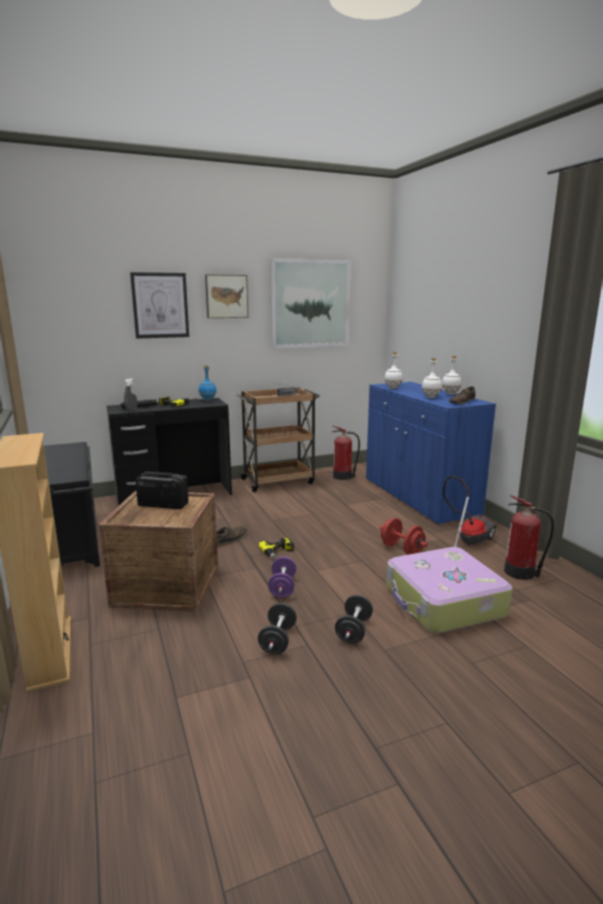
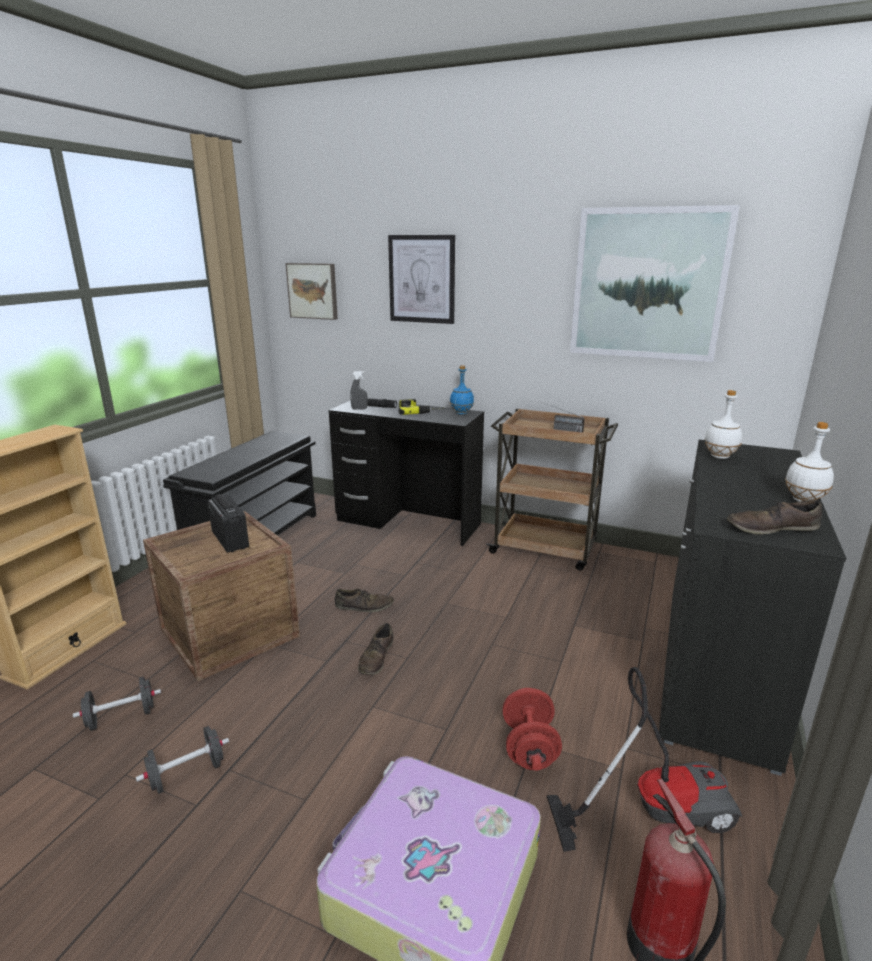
camera: 45 degrees right, 5 degrees up
picture [205,274,248,318] -> picture moved to [285,263,338,320]
power drill [259,537,294,559] -> brown shoe [358,623,393,675]
purple dumbbell [268,557,296,598] -> none
fire extinguisher [332,425,360,480] -> none
black dumbbell [335,595,373,644] -> black dumbbell moved to [73,676,161,731]
blue cabinet [366,382,496,526] -> black cabinet [659,440,846,776]
white bottle [422,358,442,398] -> none

